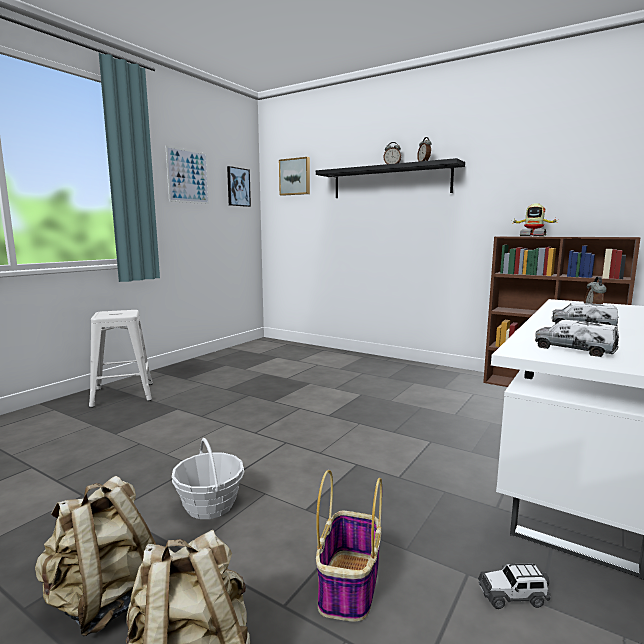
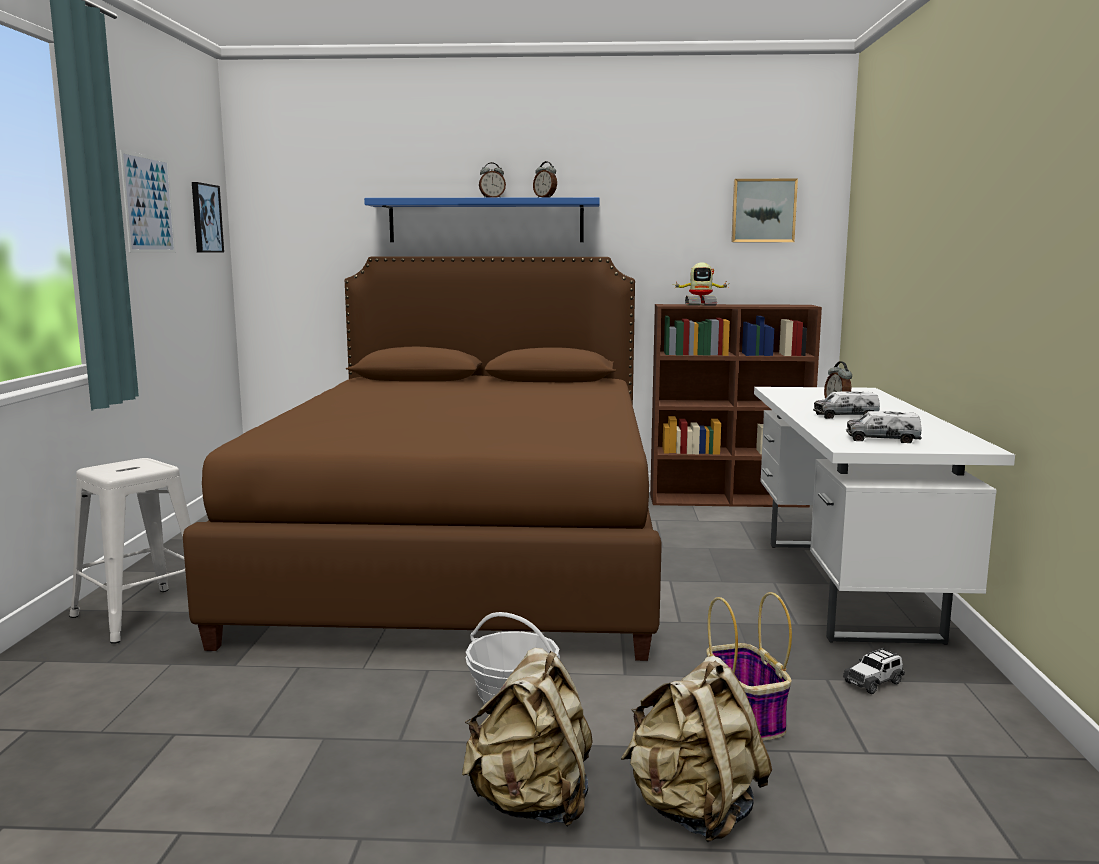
camera: 30 degrees left, 0 degrees up
picture [279,157,310,196] -> picture moved to [731,179,798,242]
black shelf [316,158,465,198] -> blue shelf [364,197,600,242]
none -> brown bed [183,256,662,661]

